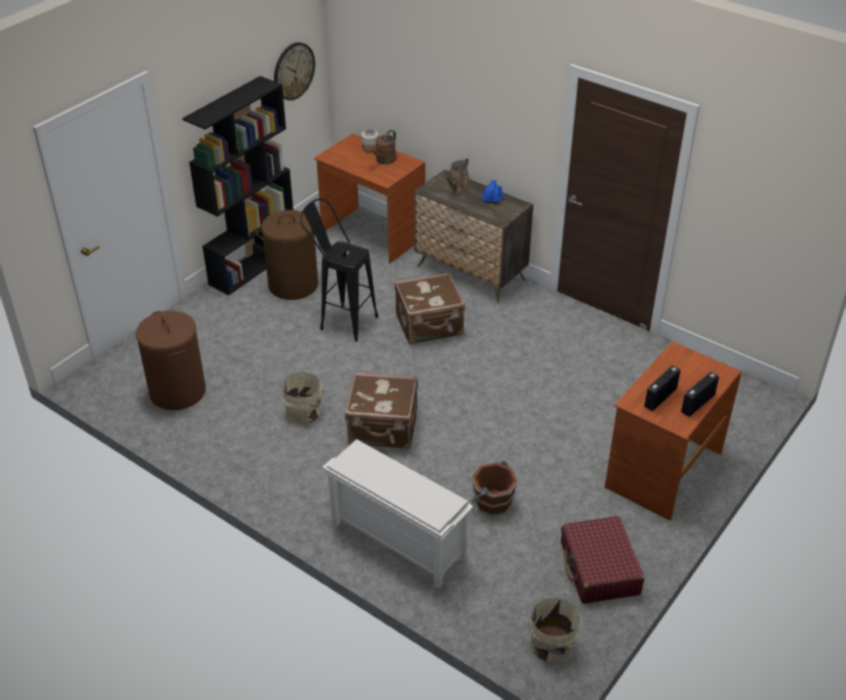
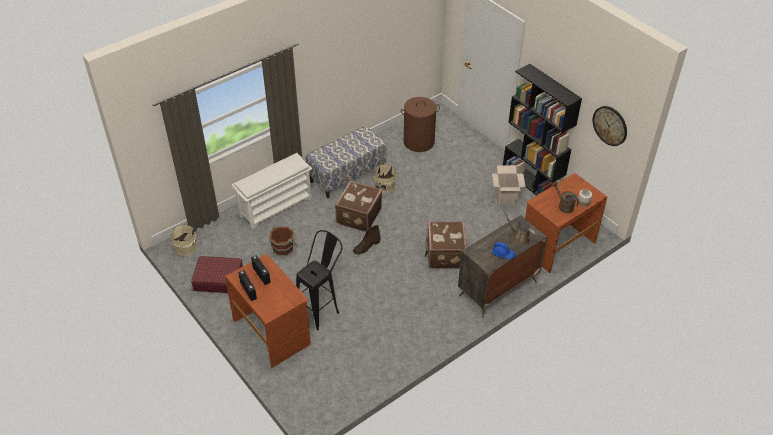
camera: 105 degrees right, 5 degrees up
brown laundry basket [256,210,318,300] -> cardboard box [492,165,526,205]
black stool [300,198,378,342] -> black stool moved to [296,230,343,331]
none -> bench [306,126,387,198]
none -> brown boot [353,225,381,255]

